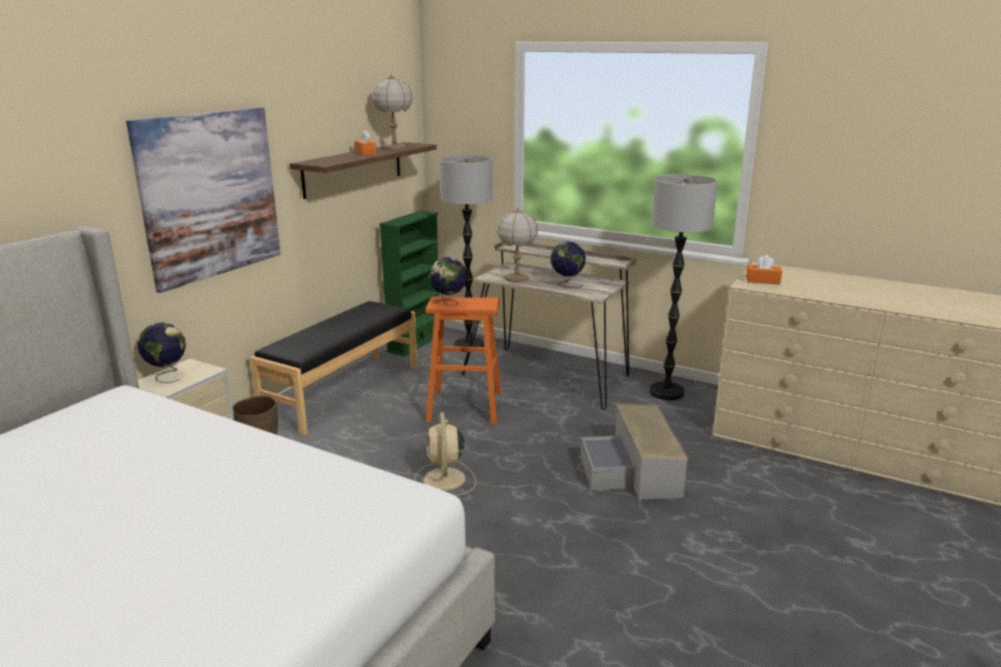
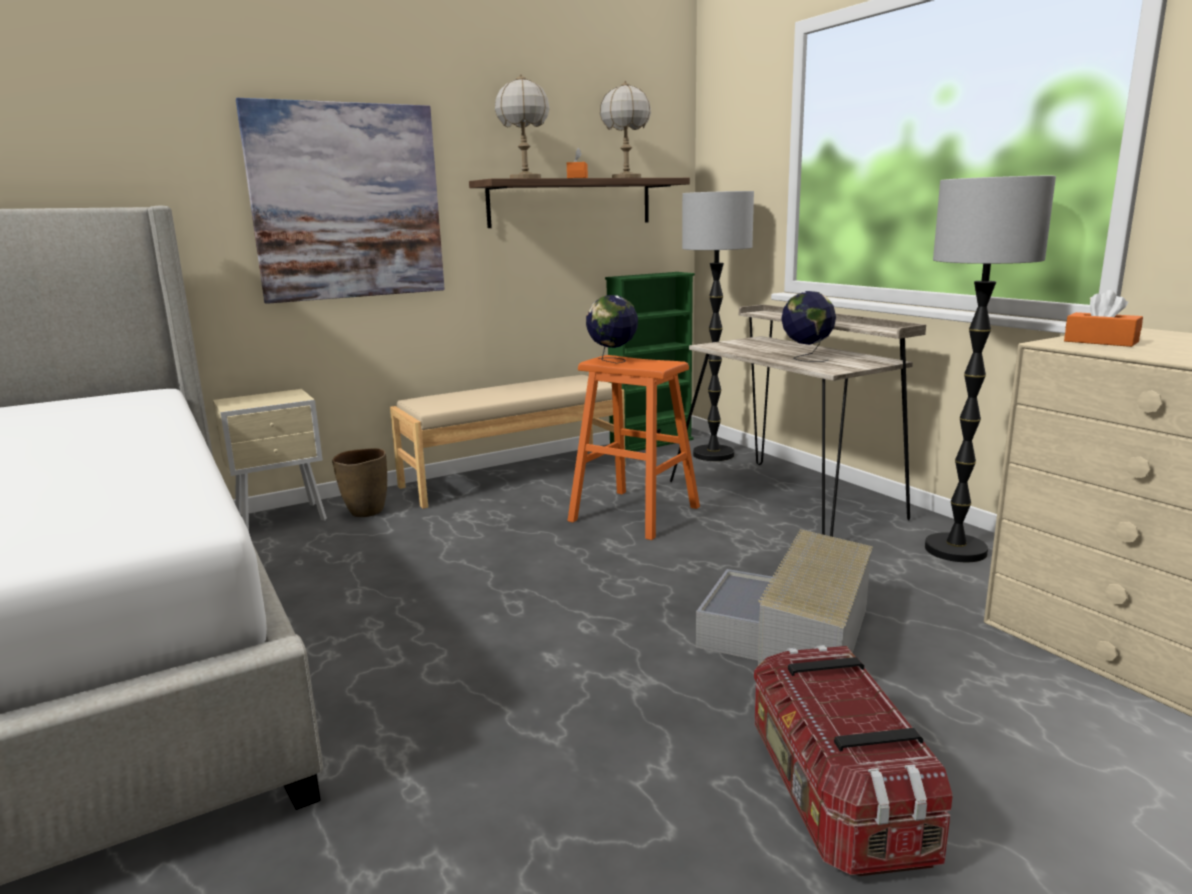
camera: 30 degrees right, 5 degrees down
globe [138,322,186,383] -> none
black bench [249,301,417,436] -> beige bench [390,375,625,509]
beige fan [415,412,476,496] -> none
table lamp [497,208,538,283] -> table lamp moved to [495,74,550,178]
none -> storage box [754,645,953,876]

